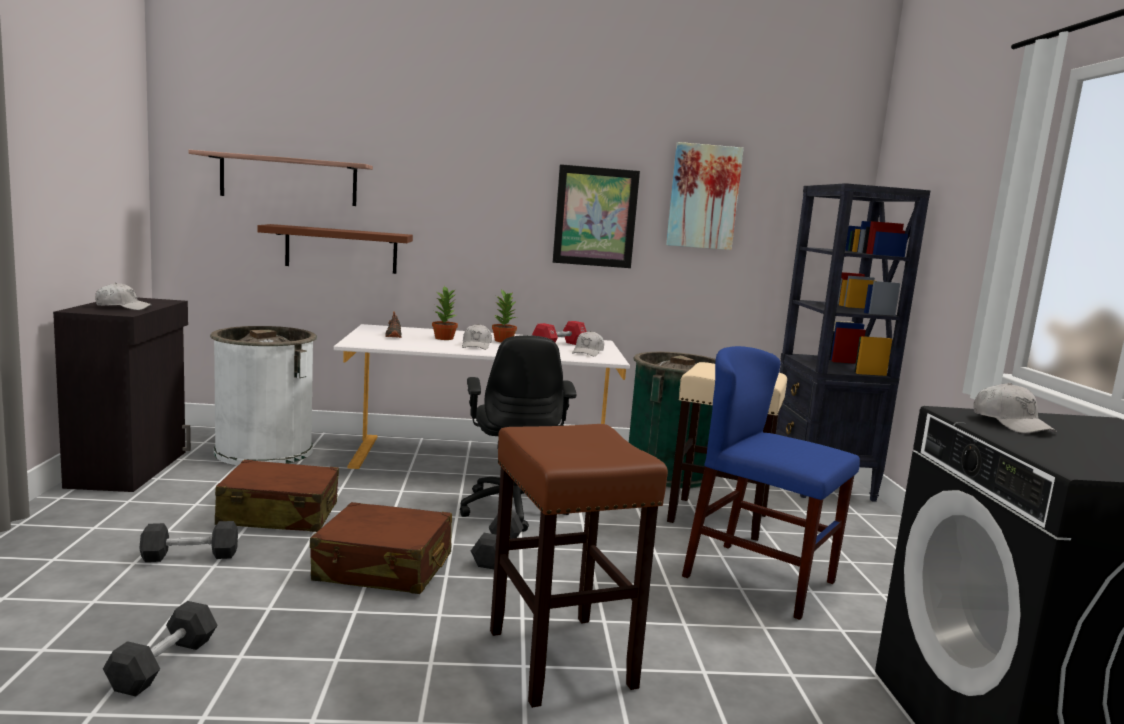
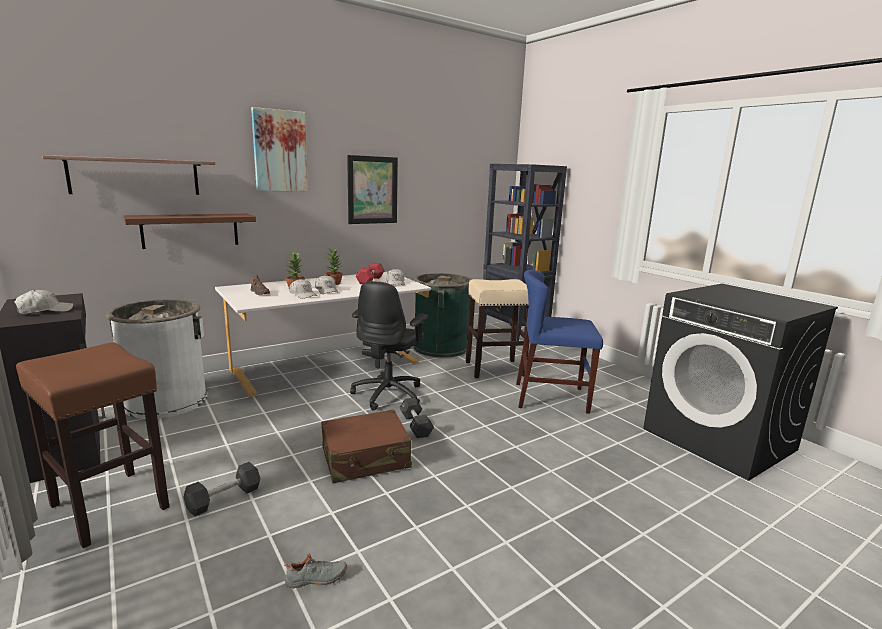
camera: 30 degrees left, 5 degrees up
black dumbbell [103,601,218,696] -> grey shoe [284,553,347,588]
brown suitcase [215,459,339,532] -> none
black office chair [460,335,577,532] -> black office chair turned 60 degrees clockwise [350,281,428,411]
brown stool [490,424,668,708] -> brown stool moved to [16,342,169,548]
picture [666,142,744,250] -> picture moved to [251,107,308,191]
white cap [973,383,1057,433] -> white cap moved to [290,279,317,299]

